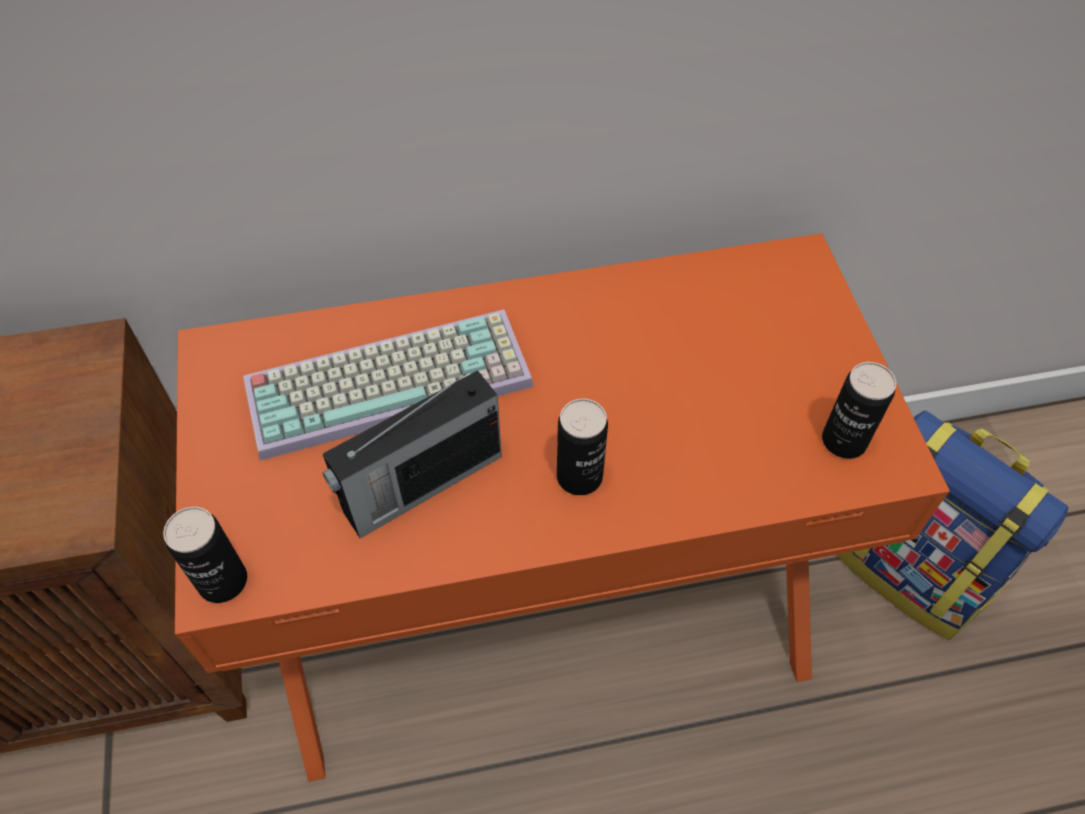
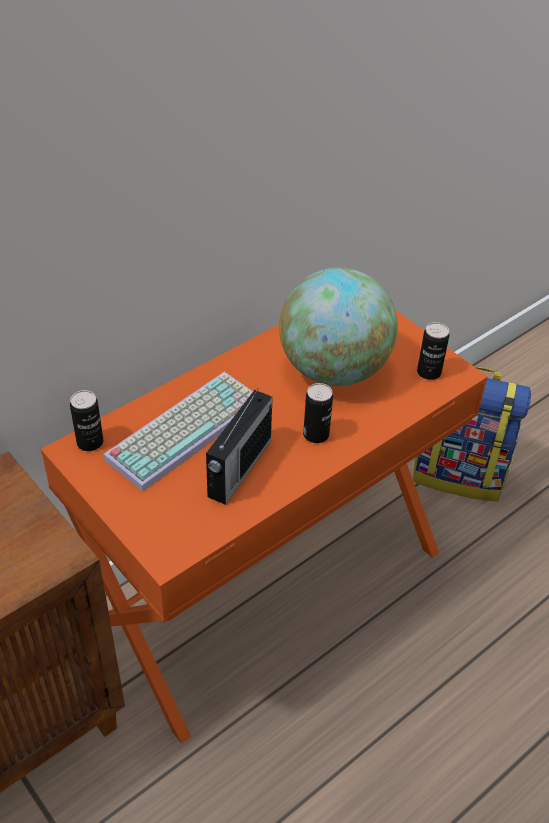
camera: 30 degrees left, 10 degrees down
can [163,507,247,603] -> can moved to [70,390,103,451]
none -> globe [279,268,398,386]

